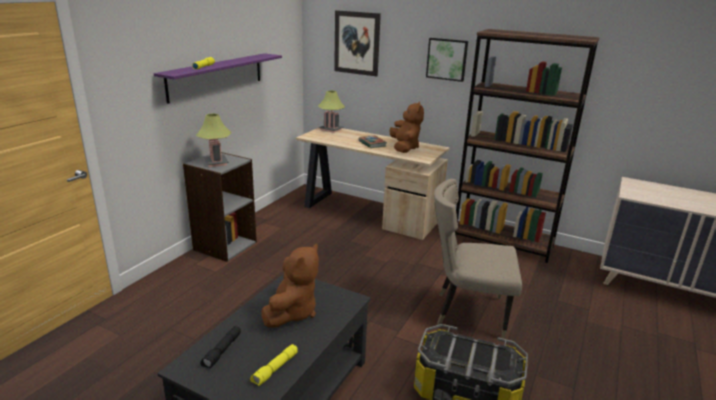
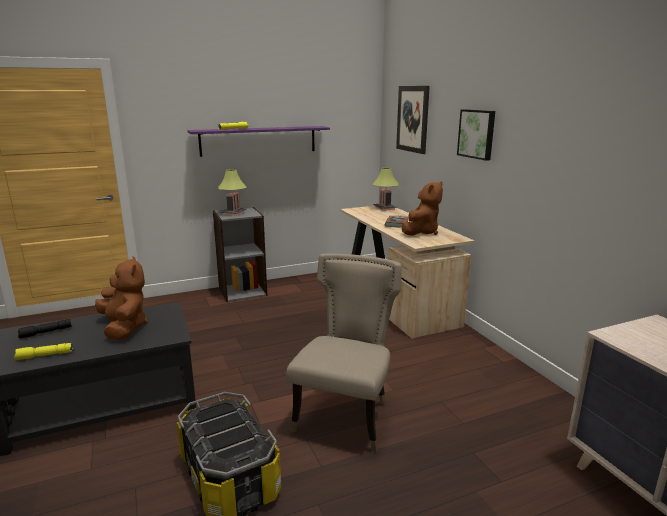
camera: 40 degrees right, 5 degrees down
brown plush toy [261,244,319,328] -> brown plush toy turned 90 degrees counterclockwise [95,256,147,340]
beige chair [434,179,522,339] -> beige chair turned 60 degrees clockwise [286,253,402,453]
brown bookcase [455,29,600,263] -> none

